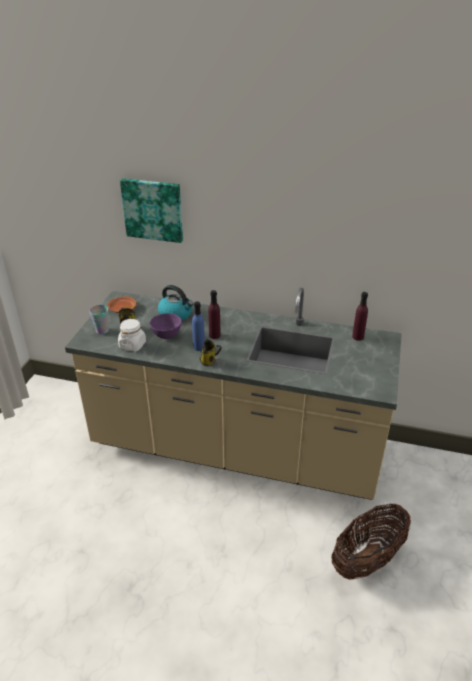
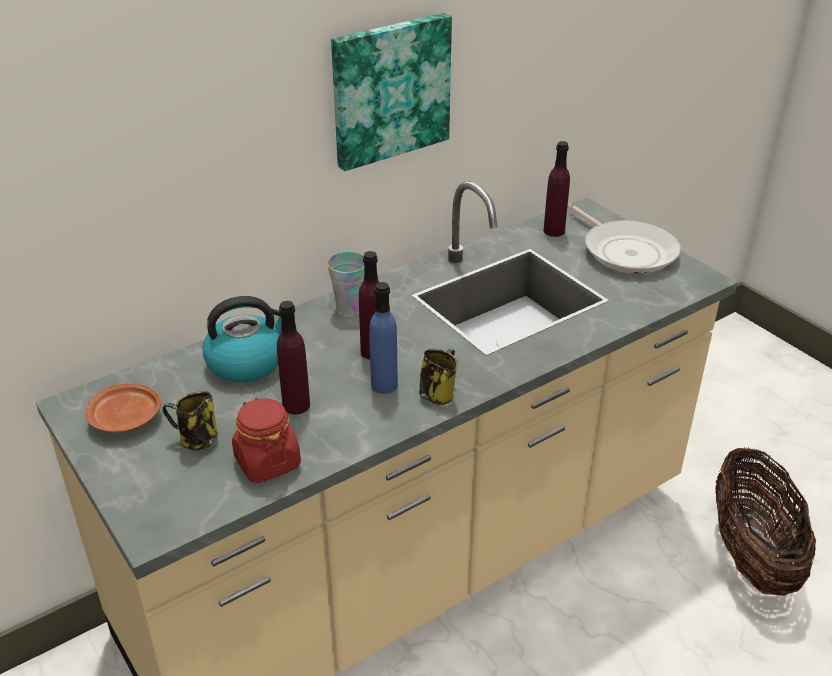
camera: 50 degrees left, 0 degrees up
cup [90,305,109,334] -> cup moved to [327,252,365,314]
white jar [118,319,146,352] -> red jar [232,398,301,483]
picture [120,178,183,243] -> picture moved to [331,13,452,171]
purple bowl [150,313,182,339] -> purple bottle [277,301,310,415]
none -> frying pan [568,204,681,273]

